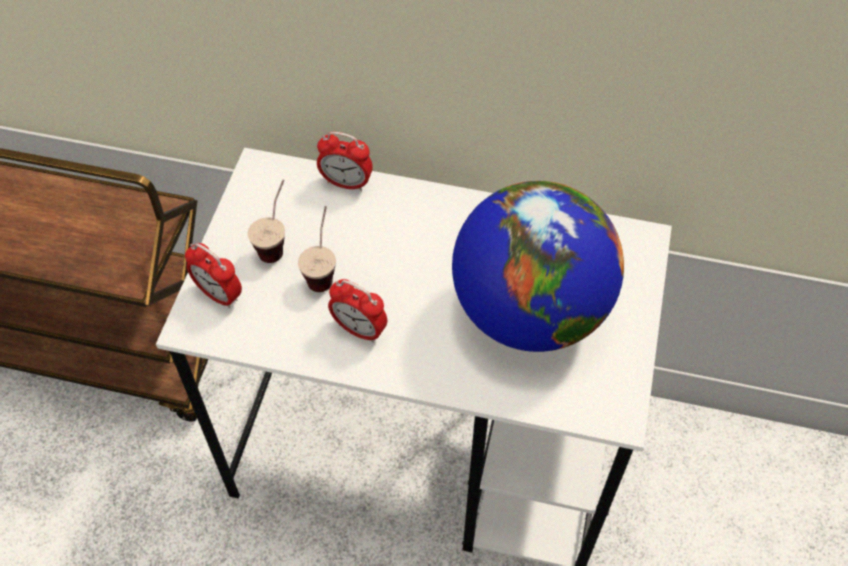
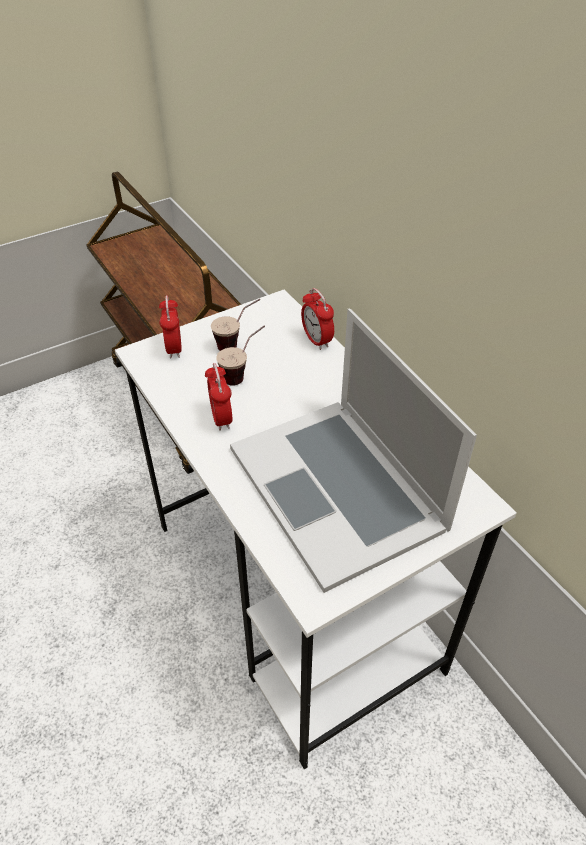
camera: 45 degrees right, 10 degrees down
globe [452,181,624,352] -> laptop [230,308,477,593]

